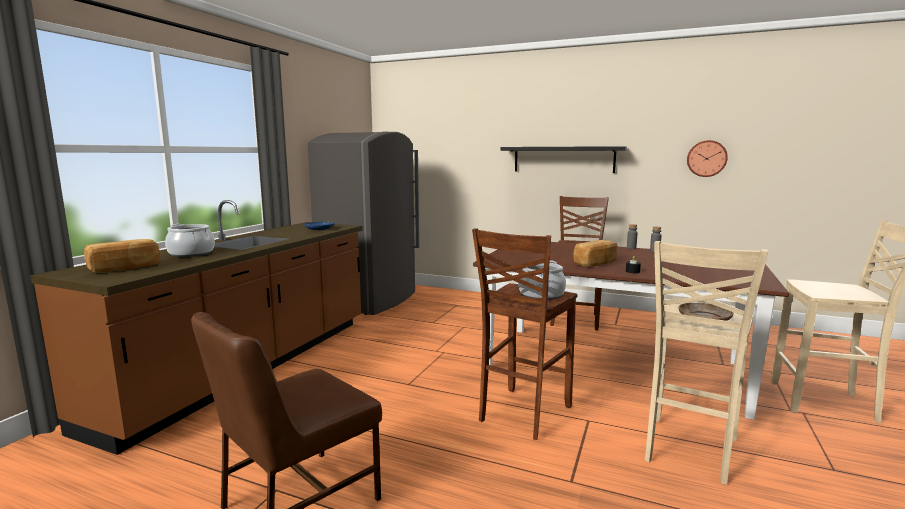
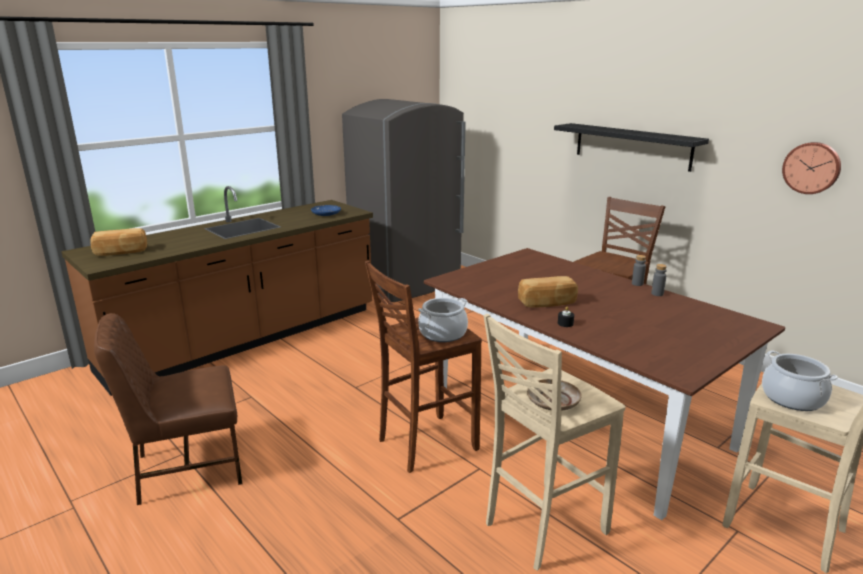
camera: 25 degrees right, 10 degrees up
cooking pot [165,224,215,257] -> cooking pot moved to [762,350,838,411]

